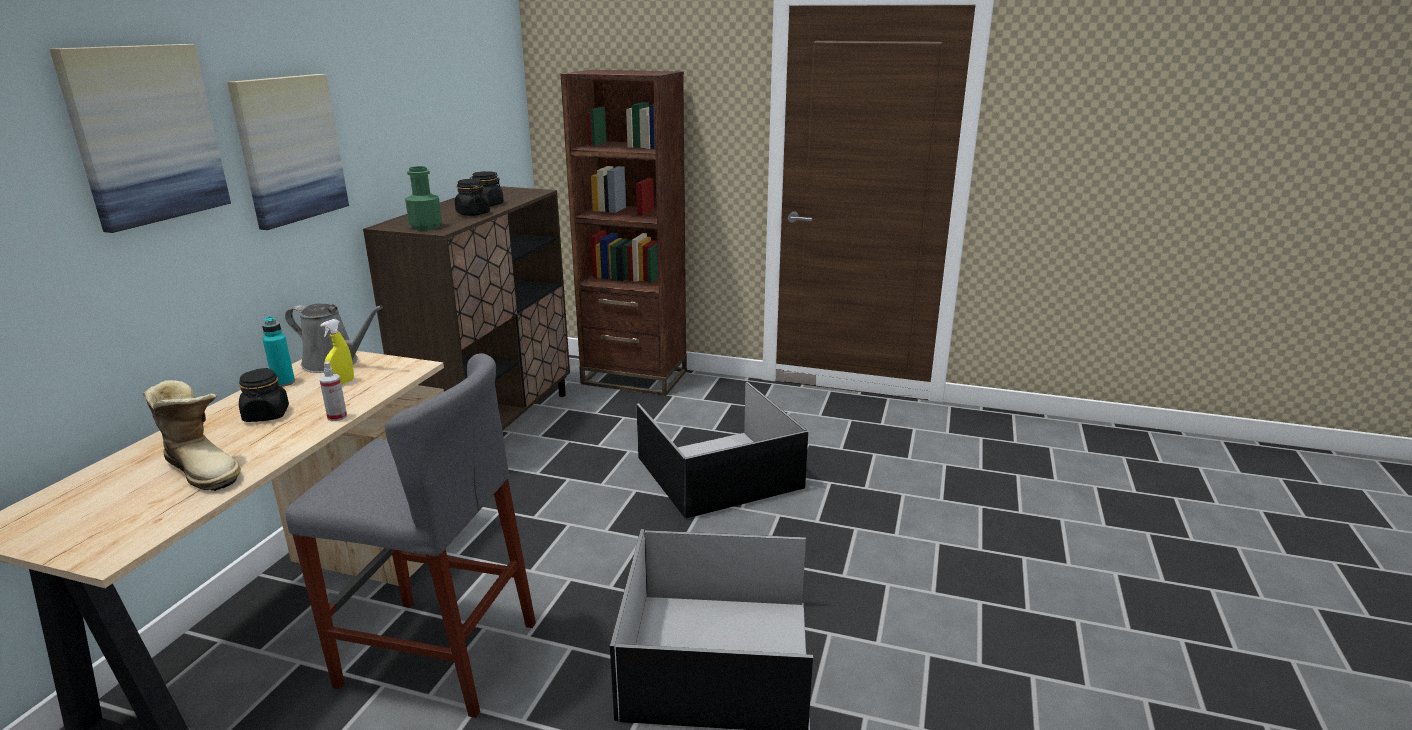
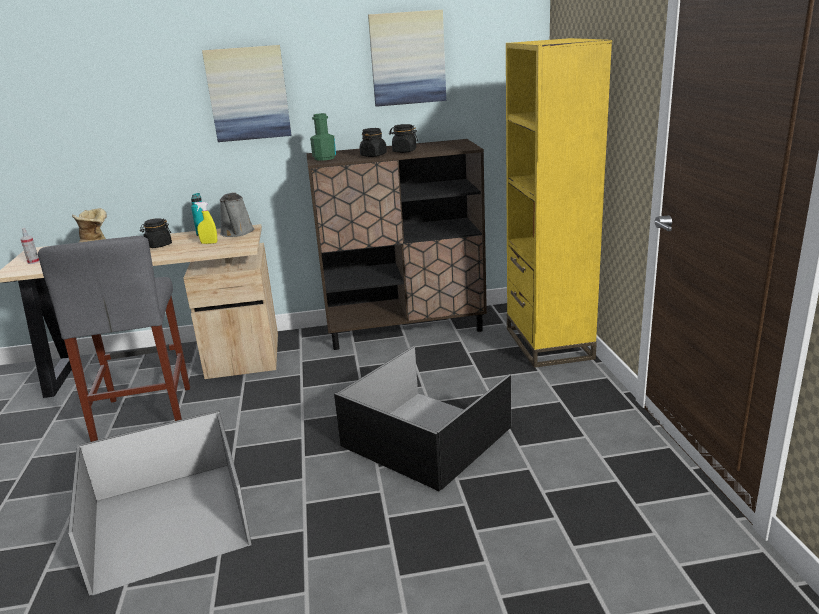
camera: 65 degrees right, 0 degrees up
picture [49,44,231,233] -> picture moved to [368,10,446,107]
spray bottle [320,361,347,421] -> spray bottle moved to [20,228,40,264]
brown bookcase [561,70,687,396] -> yellow bookcase [506,38,612,368]

